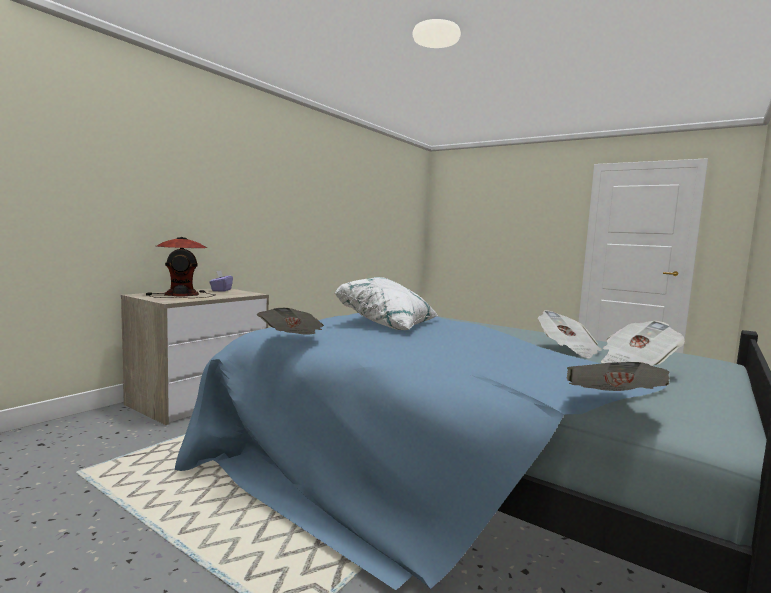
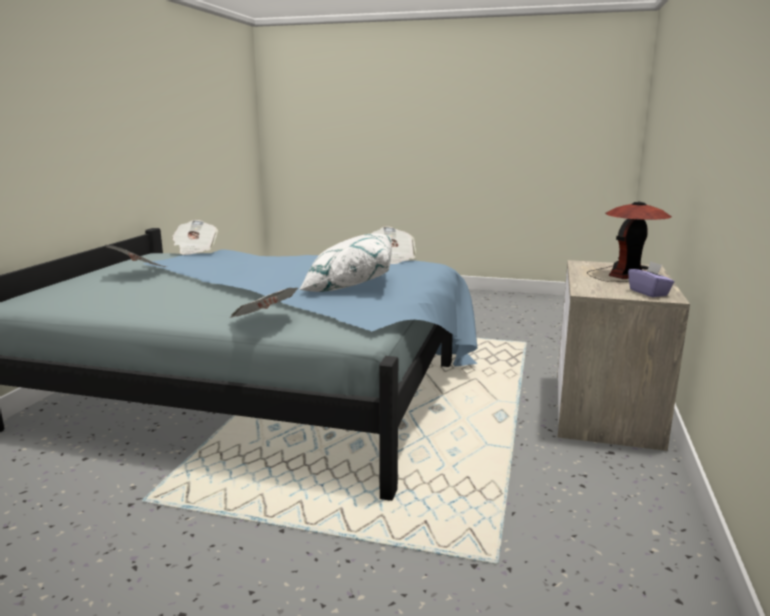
camera: 160 degrees right, 10 degrees up
newspaper [538,310,602,358] -> newspaper moved to [229,288,298,318]

